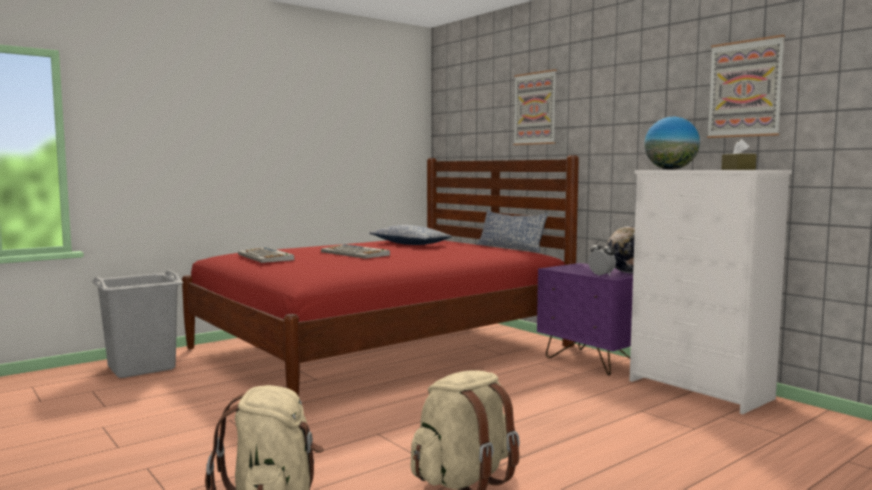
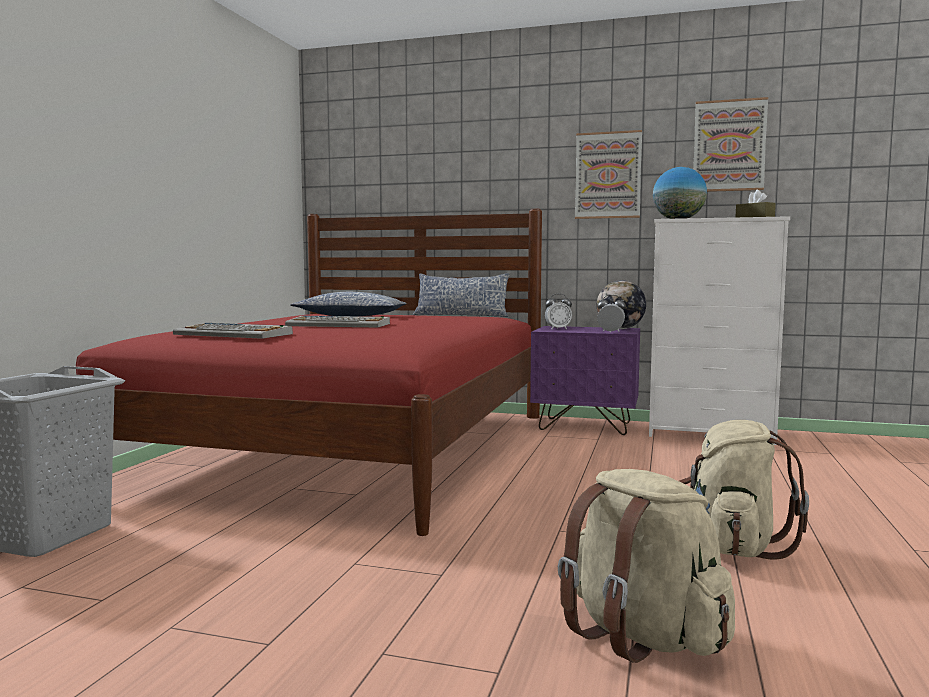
camera: 35 degrees left, 0 degrees up
picture [513,69,557,145] -> picture moved to [575,130,642,219]
none -> alarm clock [545,293,572,329]

